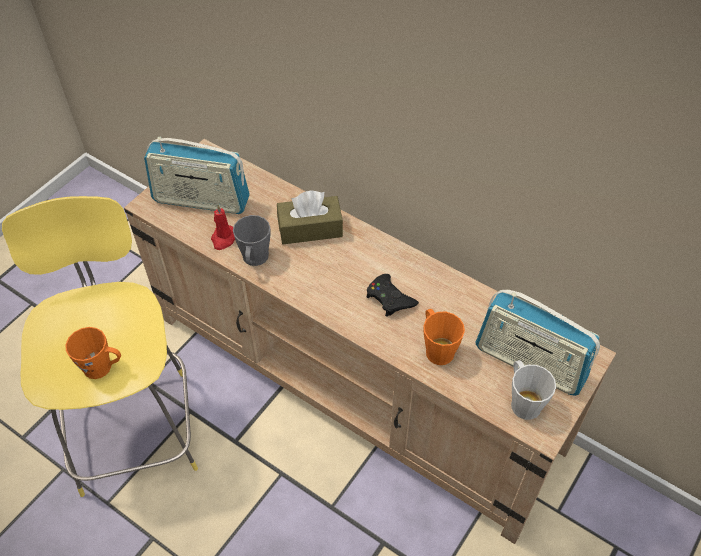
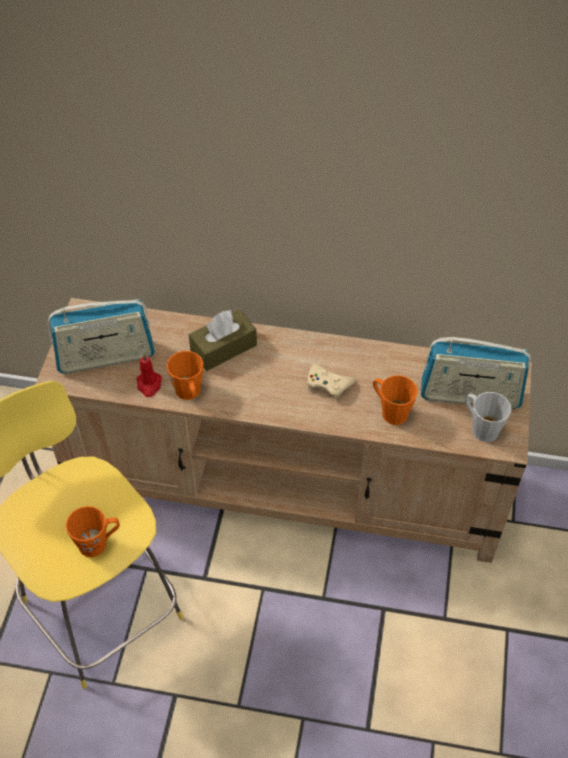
camera: 25 degrees left, 0 degrees up
grey mug [233,215,271,266] -> orange mug [167,351,203,400]
black game controller [367,274,419,317] -> beige game controller [307,363,355,401]

